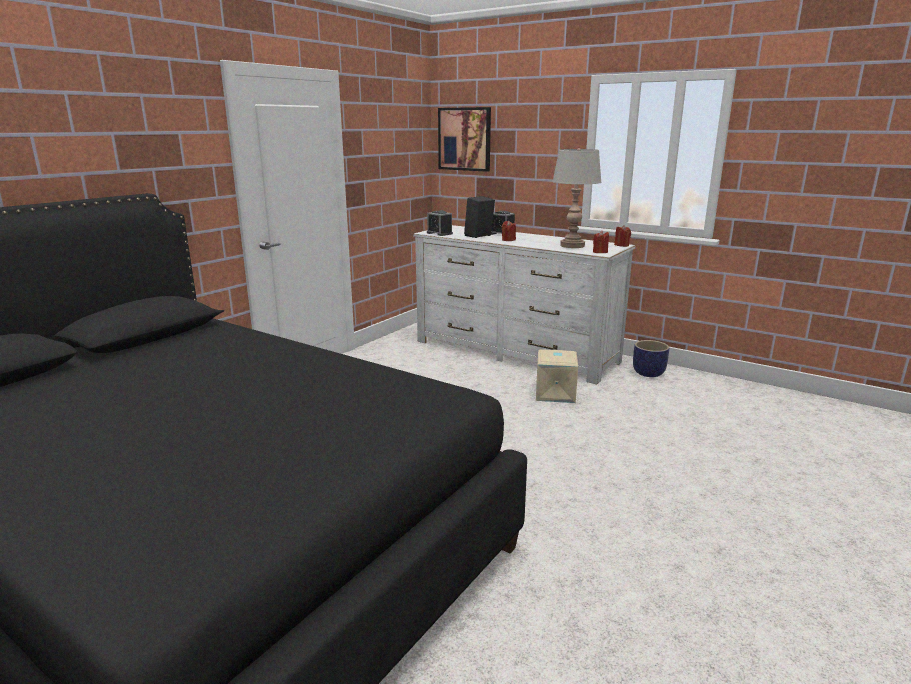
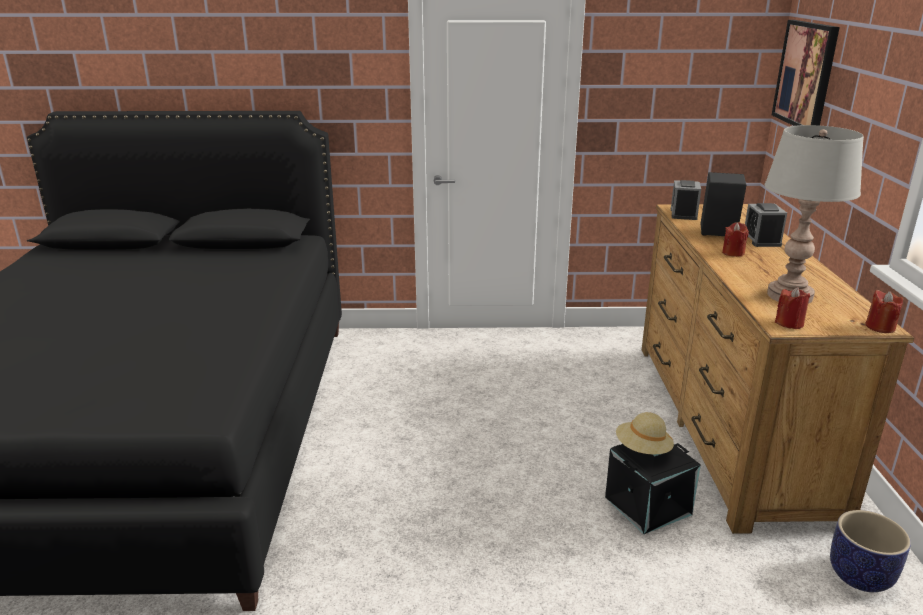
camera: 55 degrees right, 5 degrees up
white dresser [413,225,636,384] -> brown dresser [642,204,914,534]
beige storage box [536,349,578,403] -> black storage box [605,443,701,534]
none -> beige hat [616,412,674,454]

